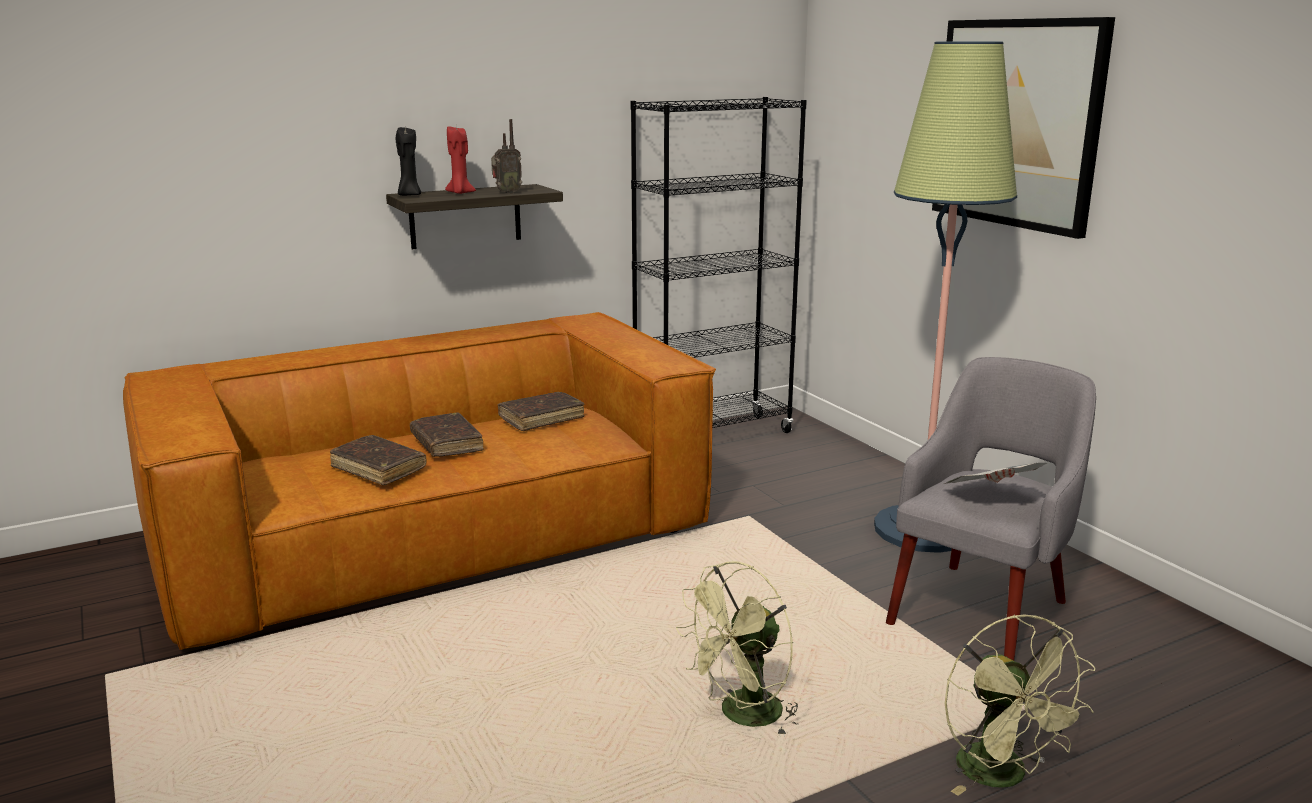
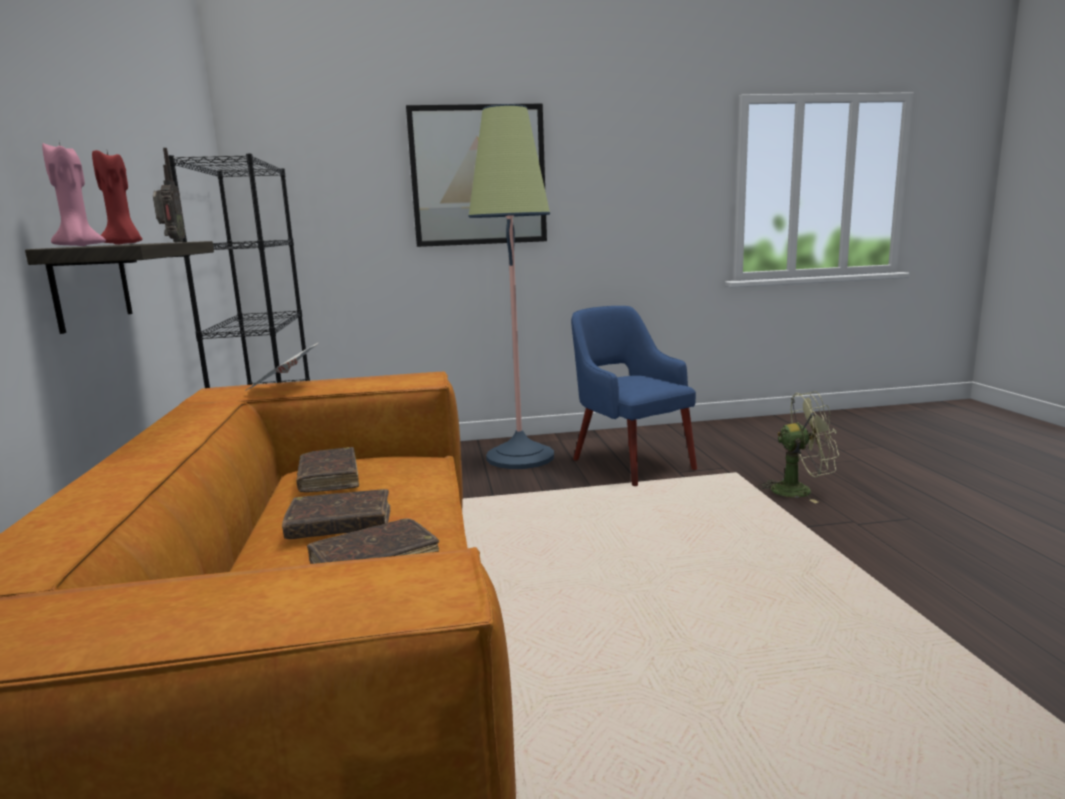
camera: 70 degrees left, 5 degrees down
black candle [396,127,421,196] -> pink candle [42,142,106,246]
green fan [676,561,798,737] -> none
grey armchair [886,357,1096,661] -> blue armchair [571,306,697,486]
newspaper [943,463,1048,484] -> newspaper moved to [245,342,319,391]

